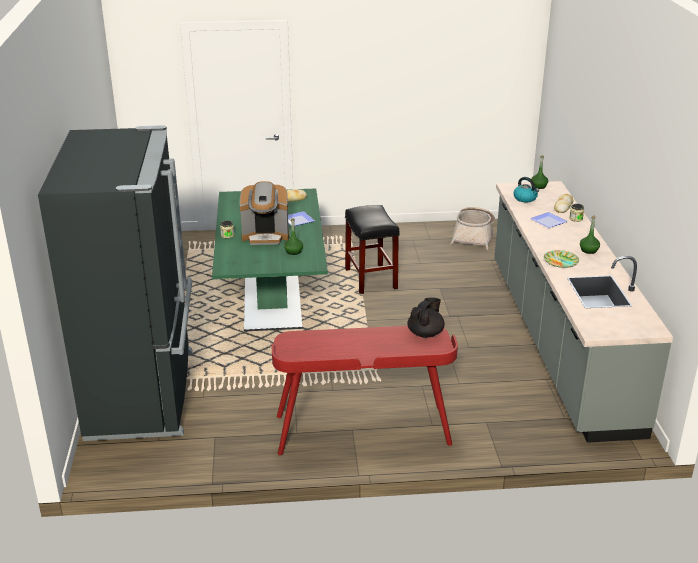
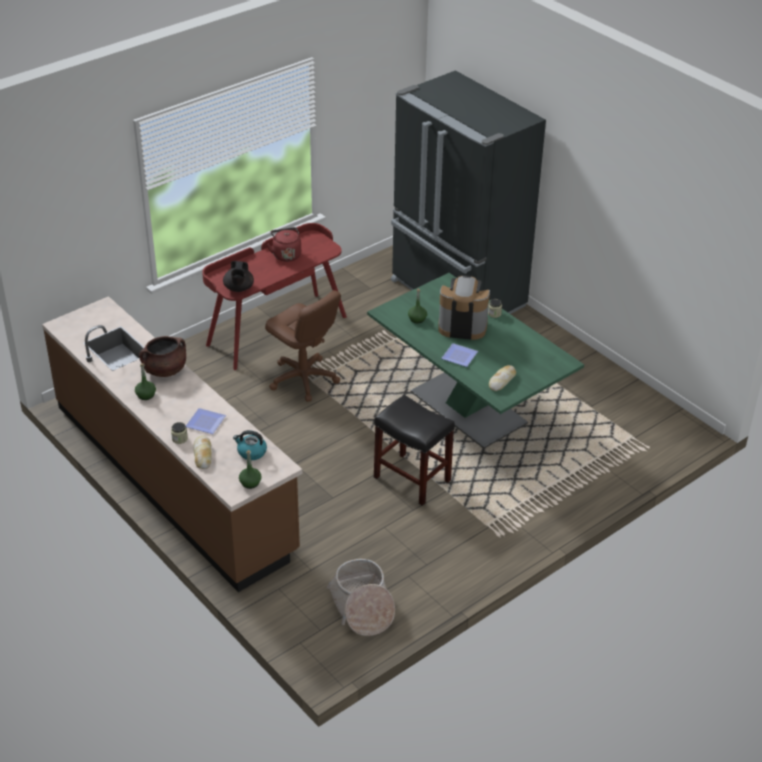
camera: 145 degrees right, 10 degrees up
coffee machine [240,181,289,245] -> coffee machine turned 45 degrees clockwise [438,275,490,340]
grey counter [494,181,673,443] -> brown counter [42,296,302,592]
plate [544,250,579,268] -> brown cooking pot [139,336,186,377]
none -> brown office chair [265,290,341,402]
none -> red kettle [267,227,301,262]

